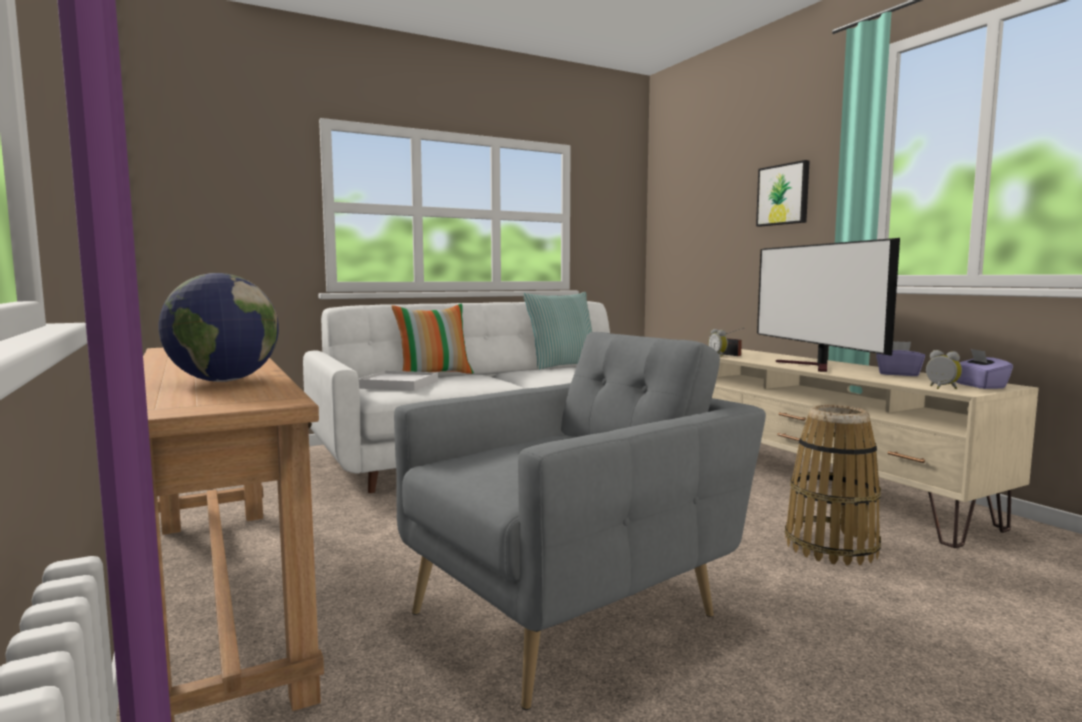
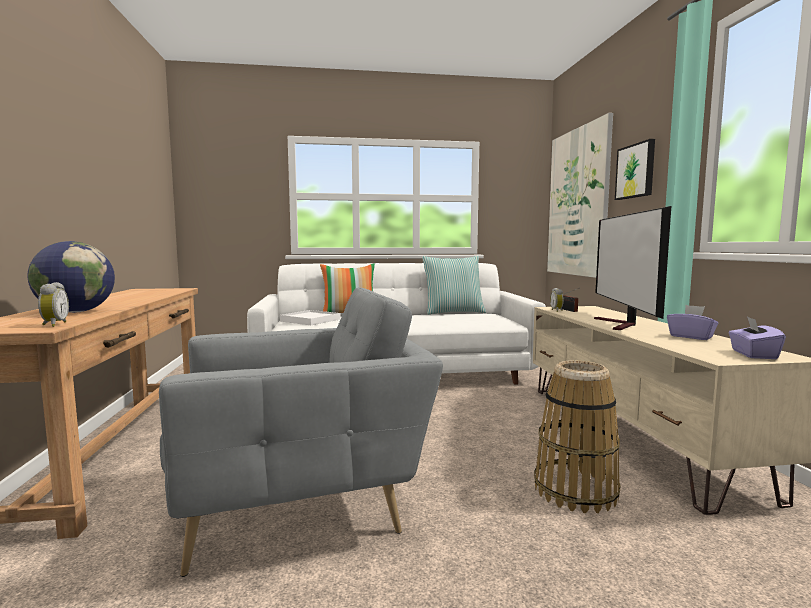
camera: 20 degrees right, 0 degrees up
alarm clock [926,350,962,389] -> alarm clock moved to [38,282,69,327]
none -> picture [547,113,613,278]

